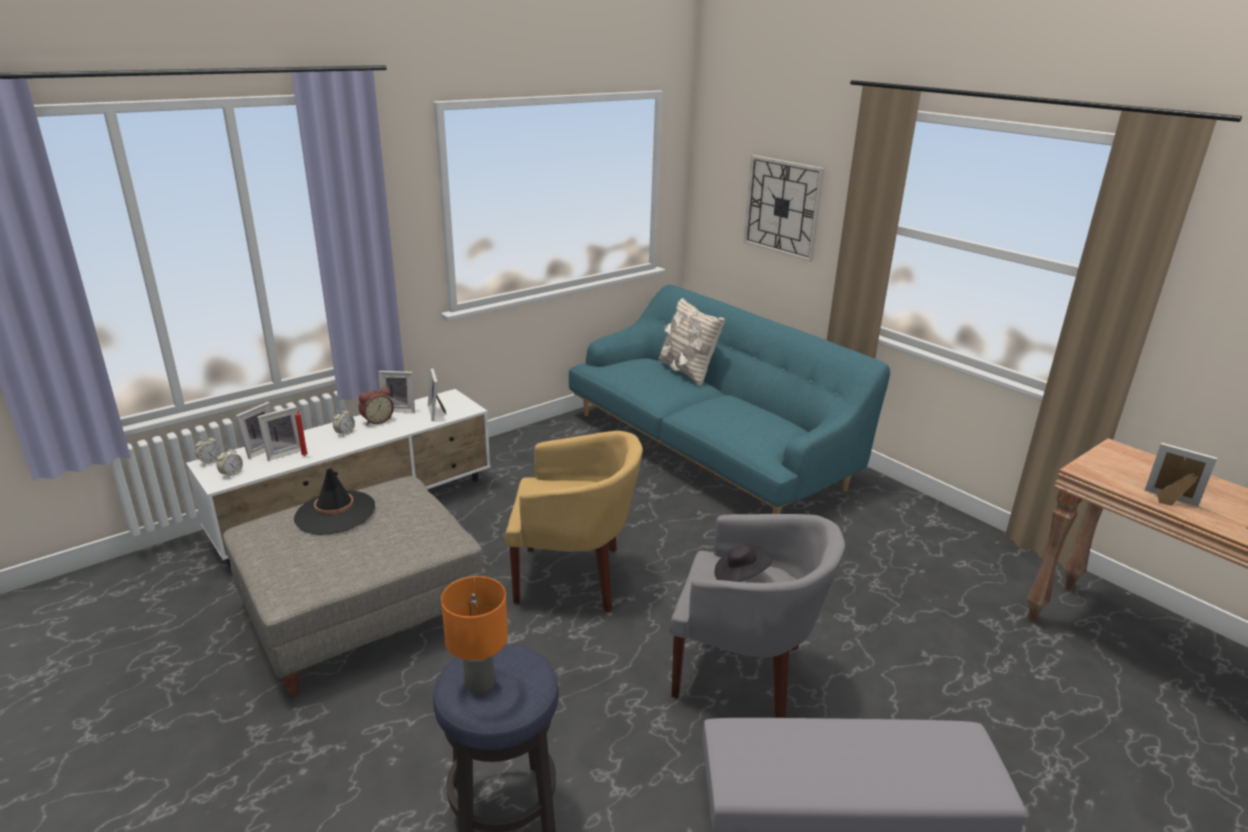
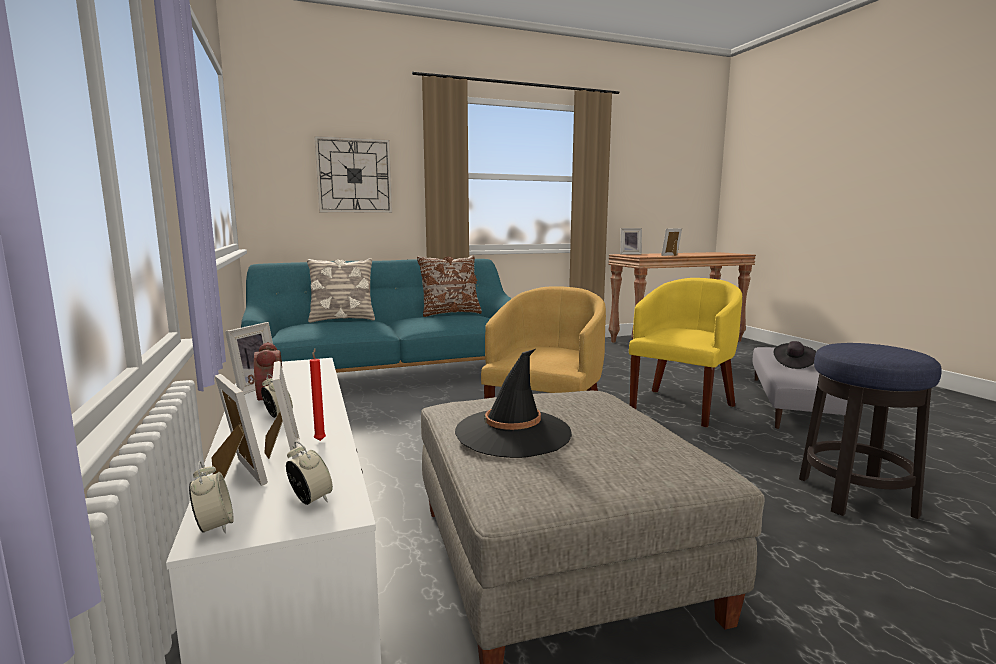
camera: 70 degrees left, 15 degrees down
picture frame [428,369,446,421] -> picture frame moved to [620,228,642,254]
orange table lamp [441,576,508,695] -> none
grey armchair [669,514,845,718] -> yellow armchair [629,278,742,427]
black hat [714,544,772,582] -> black hat moved to [774,341,816,369]
none -> brown pillow [417,256,482,317]

